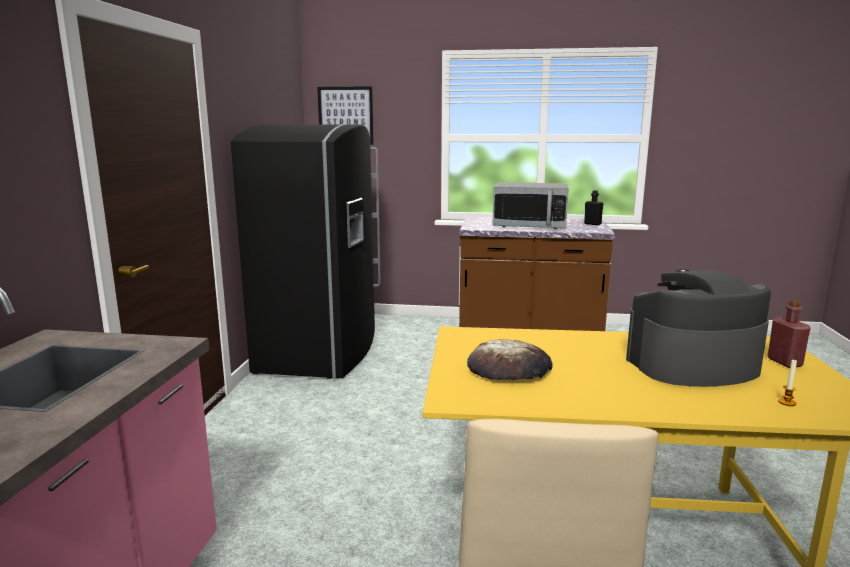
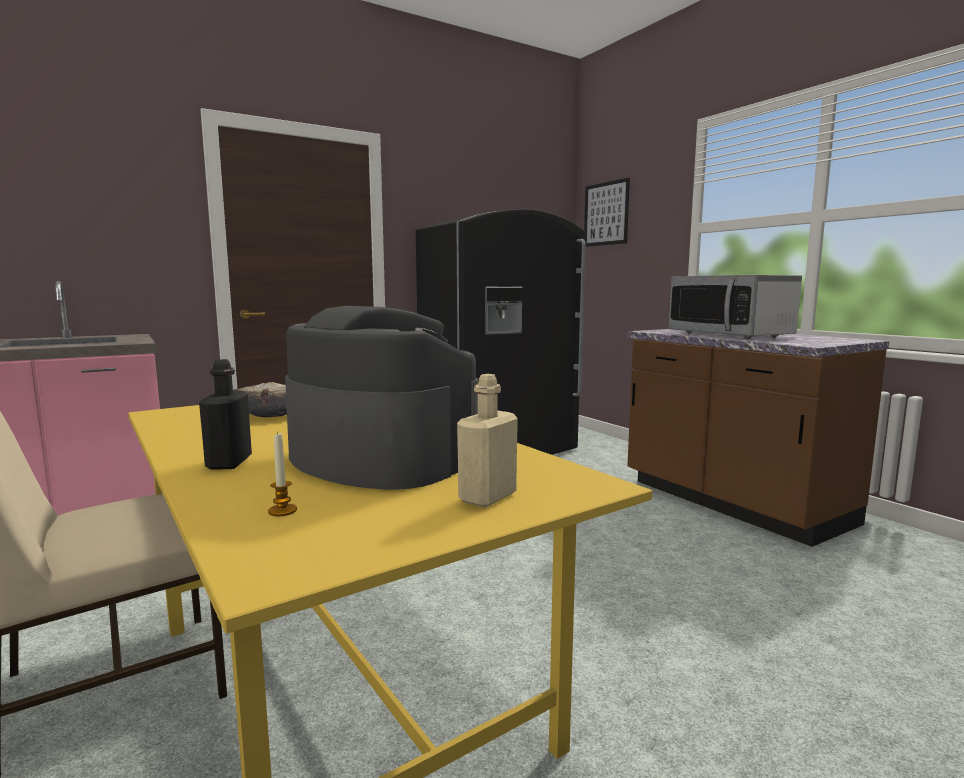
camera: 50 degrees right, 5 degrees down
black bottle [584,190,604,225] -> black bottle moved to [199,359,252,470]
red bottle [767,300,811,368] -> beige bottle [457,374,518,507]

